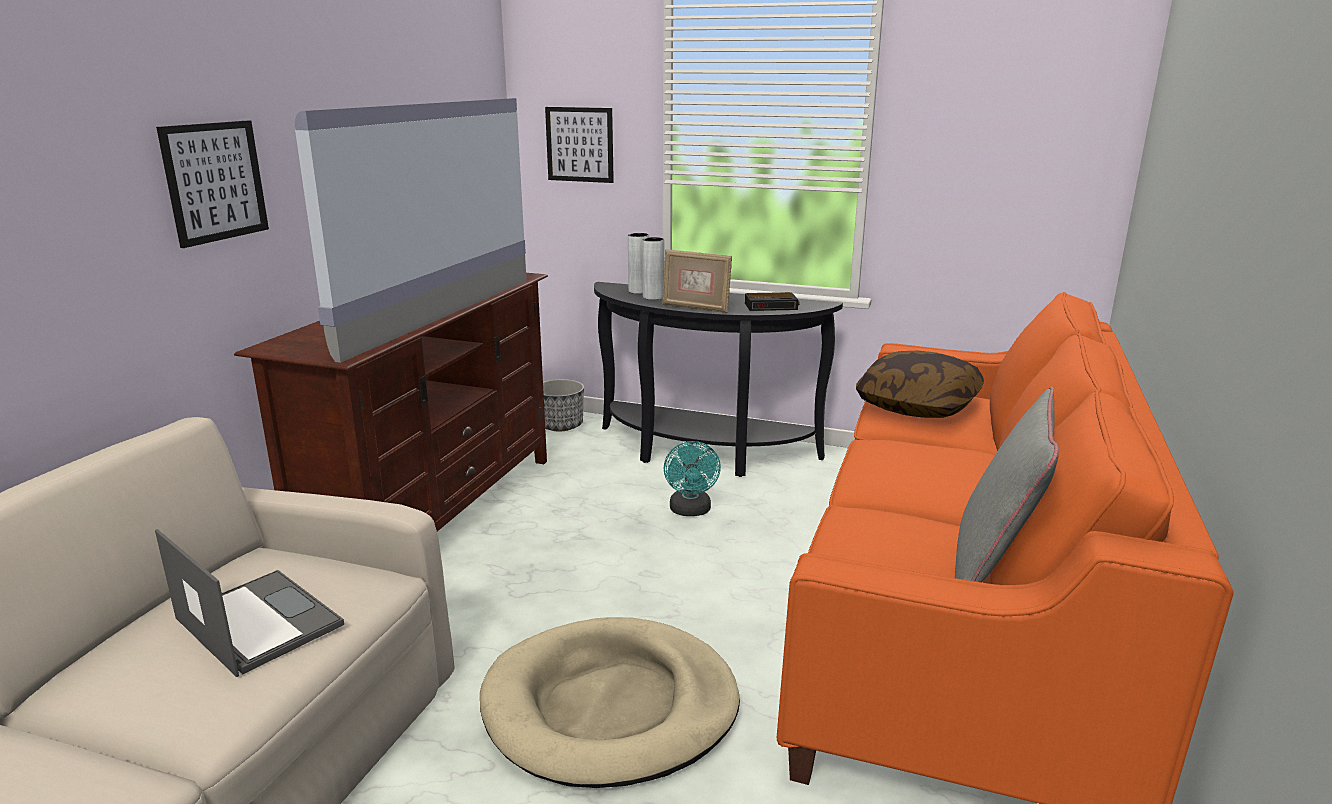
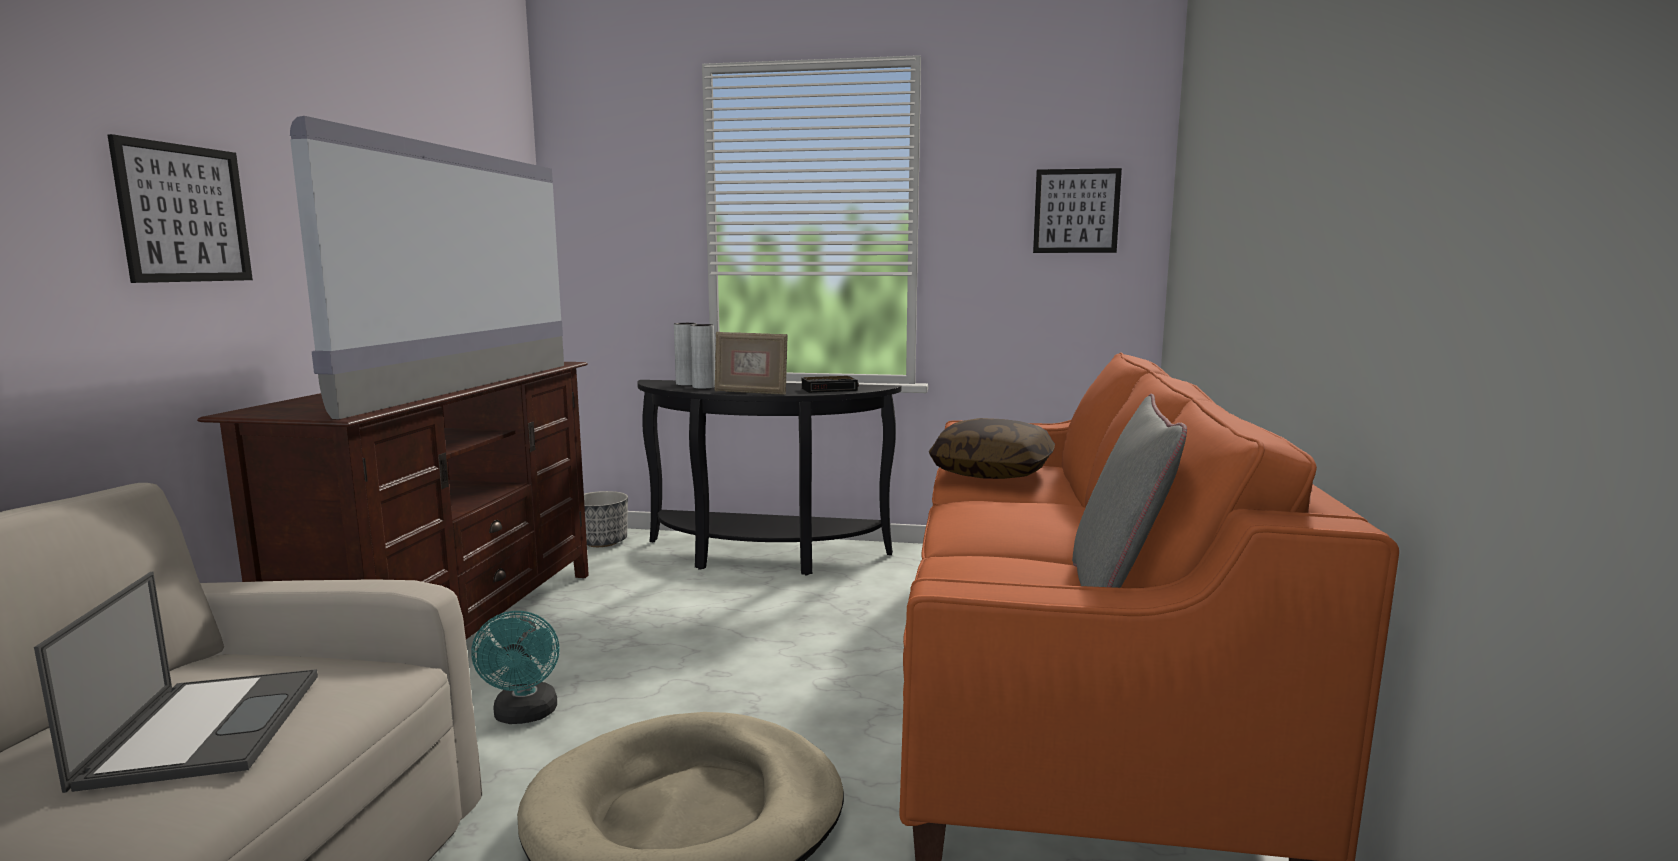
camera: 10 degrees left, 10 degrees down
laptop [155,529,344,677] -> laptop turned 45 degrees clockwise [34,572,318,793]
picture [545,107,614,183] -> picture moved to [1033,168,1122,253]
turquoise fan [664,441,721,516] -> turquoise fan moved to [471,611,560,724]

